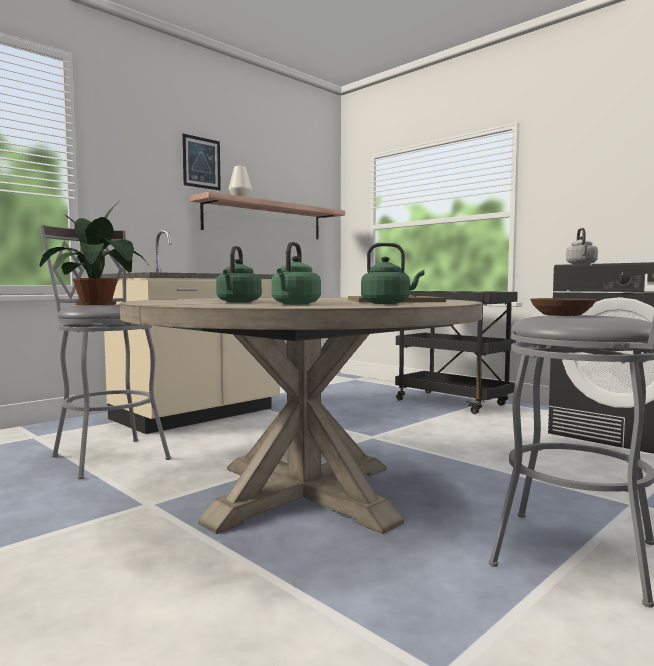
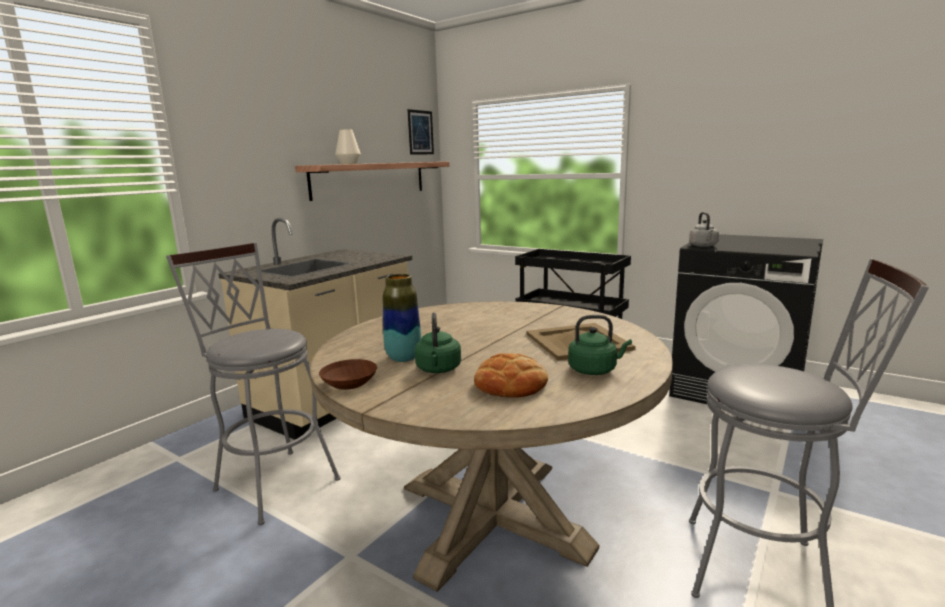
camera: 10 degrees left, 10 degrees up
potted plant [39,203,148,305] -> none
picture [182,134,221,190] -> picture moved to [407,109,434,155]
green kettle [271,242,321,304] -> bread [474,353,548,398]
brown bowl [530,298,596,316] -> brown bowl moved to [319,359,377,390]
none -> vase [383,274,421,362]

